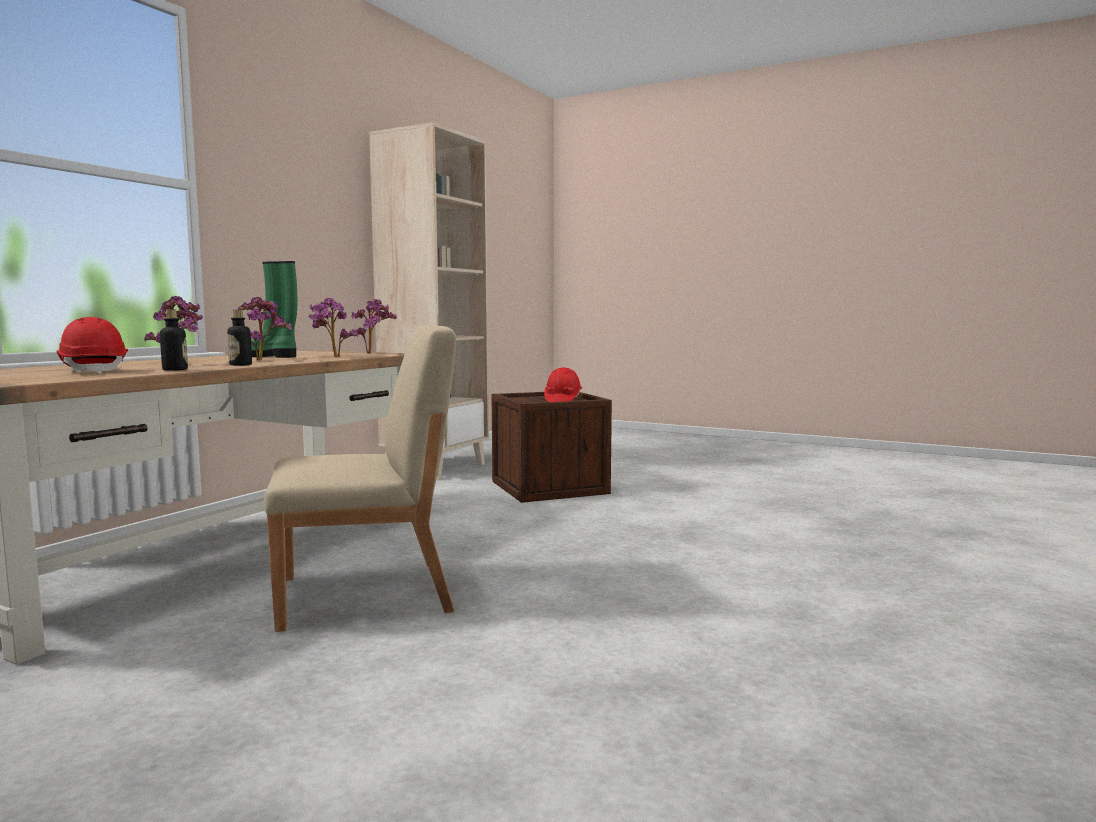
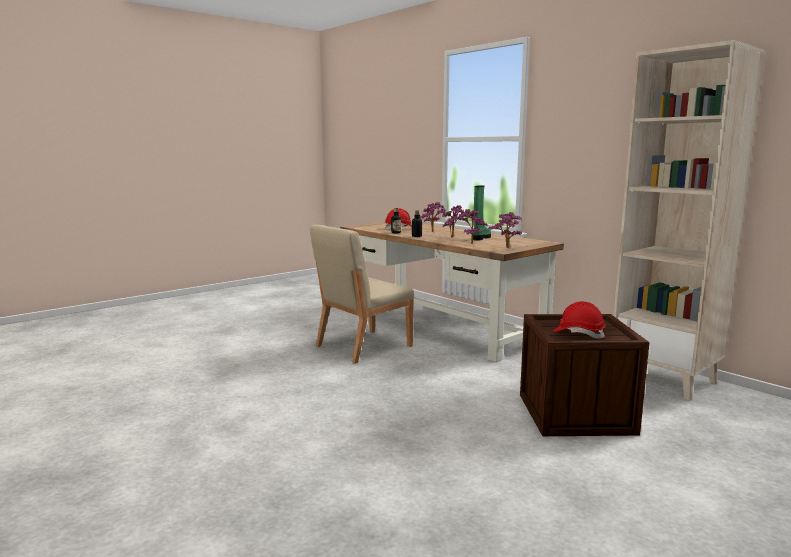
camera: 110 degrees right, 5 degrees up
beige chair [264,325,456,632] -> beige chair turned 45 degrees clockwise [310,225,414,364]

